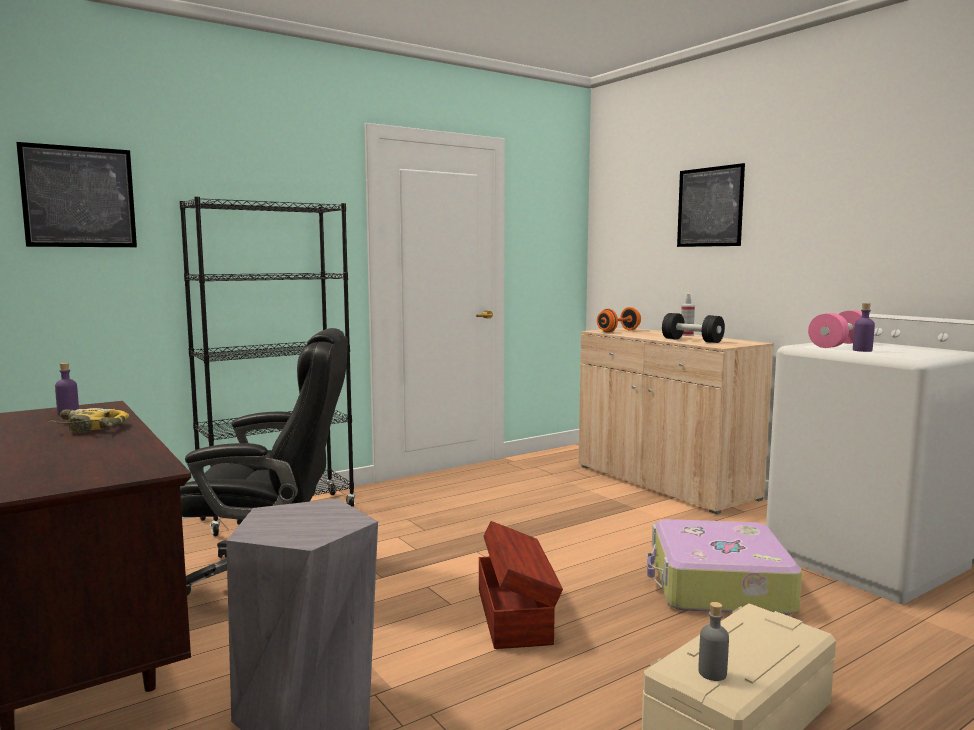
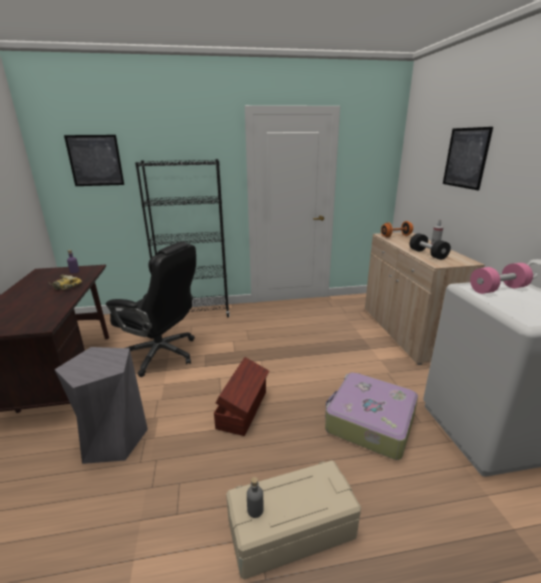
camera: 25 degrees right, 15 degrees up
purple bottle [853,303,875,352] -> none

